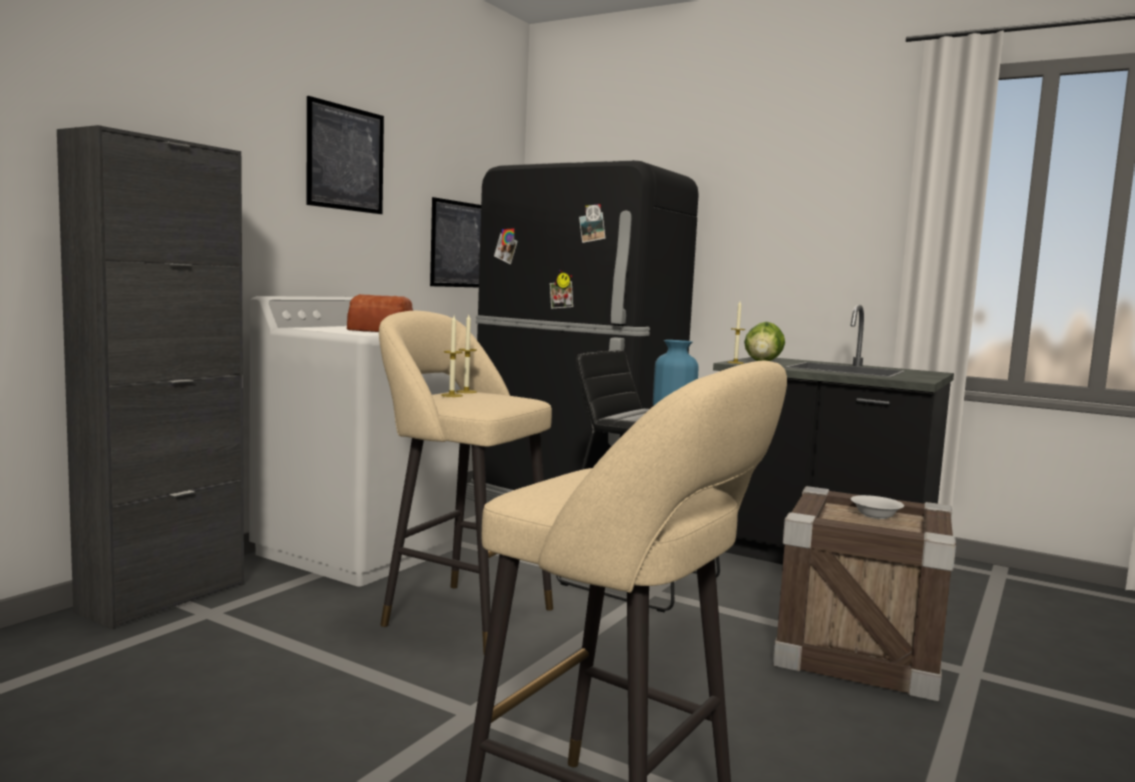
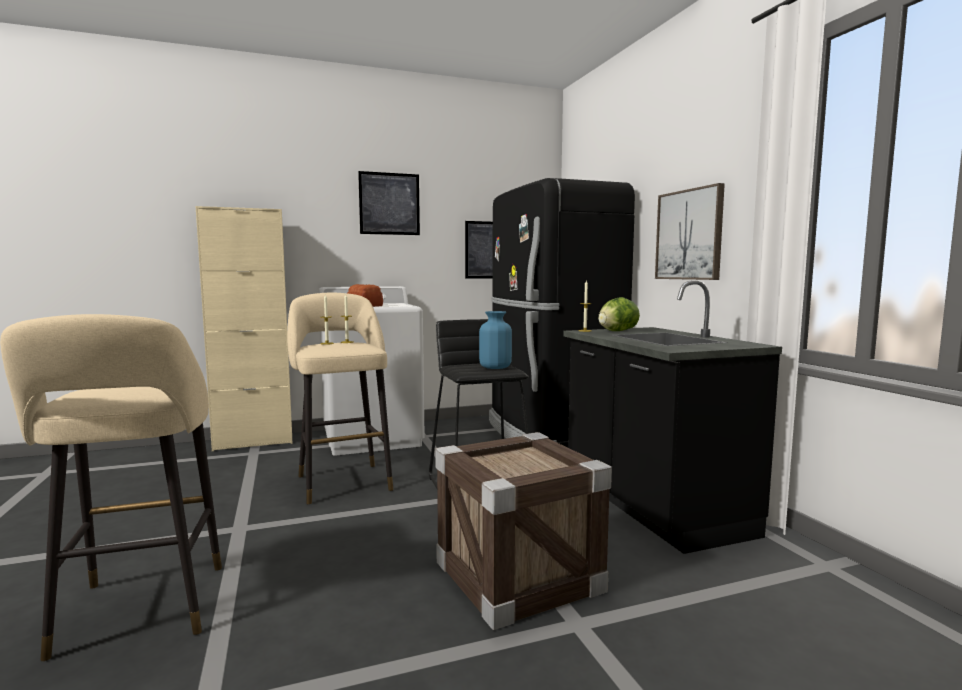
camera: 40 degrees right, 0 degrees up
black cabinet [57,125,244,629] -> beige cabinet [196,206,292,451]
white bowl [851,495,904,519] -> none
none -> picture [655,183,725,280]

